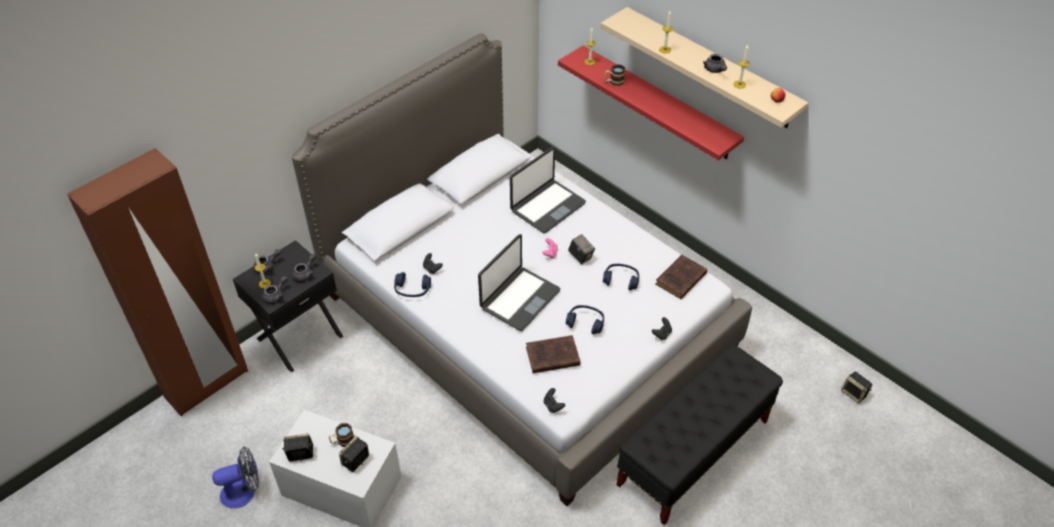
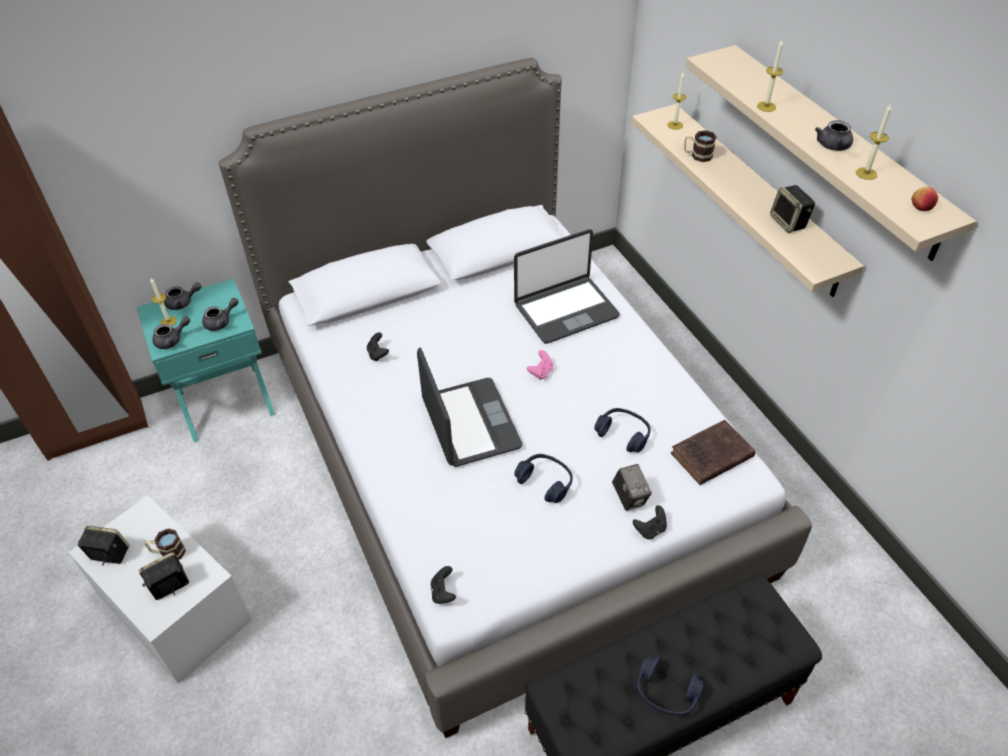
camera: 20 degrees right, 0 degrees up
fan [212,447,259,508] -> none
black nightstand [233,240,343,373] -> turquoise nightstand [137,279,275,443]
blue headphones [394,272,431,297] -> blue headphones moved to [637,656,704,716]
laptop [478,234,560,331] -> laptop turned 75 degrees counterclockwise [417,347,522,467]
brown book [526,335,580,373] -> none
red shelf [558,45,744,160] -> beige shelf [632,104,864,297]
camera [568,234,595,264] -> camera moved to [612,464,652,511]
speaker [841,372,872,404] -> speaker moved to [770,185,815,233]

